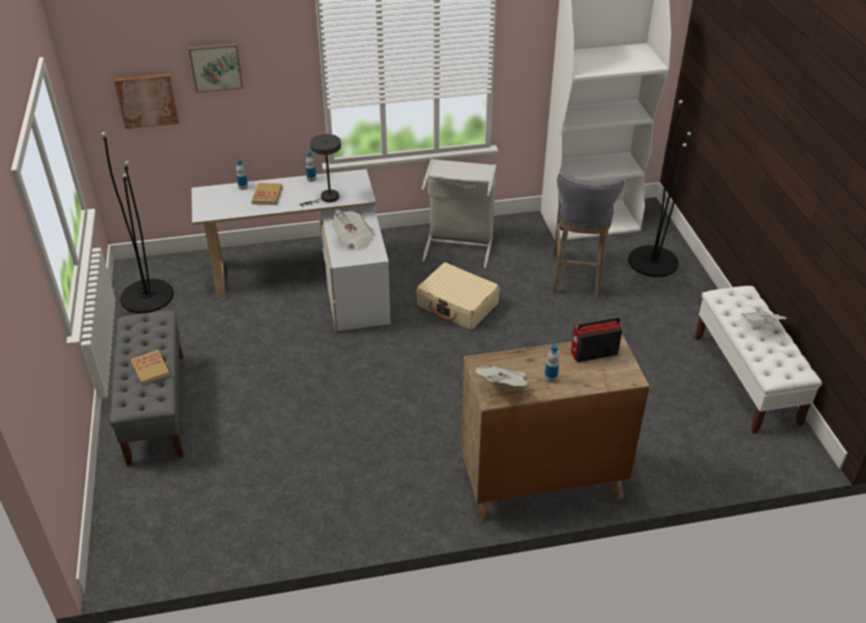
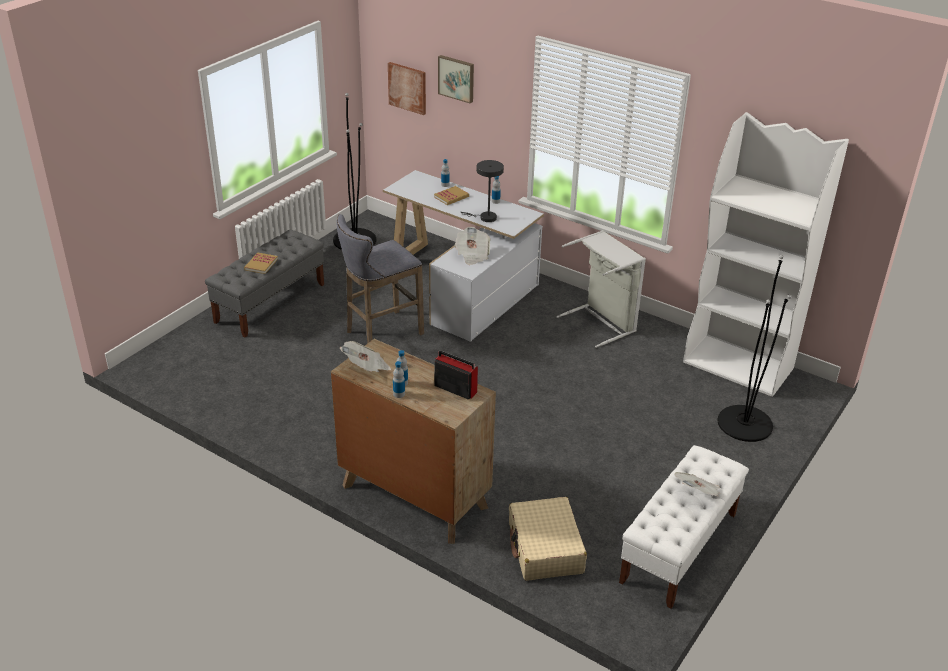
camera: 45 degrees right, 5 degrees down
beige suitcase [416,262,500,330] -> beige suitcase moved to [509,497,587,581]
grey stool [552,174,624,298] -> grey stool moved to [336,214,424,344]
none -> bottle [393,361,405,398]

